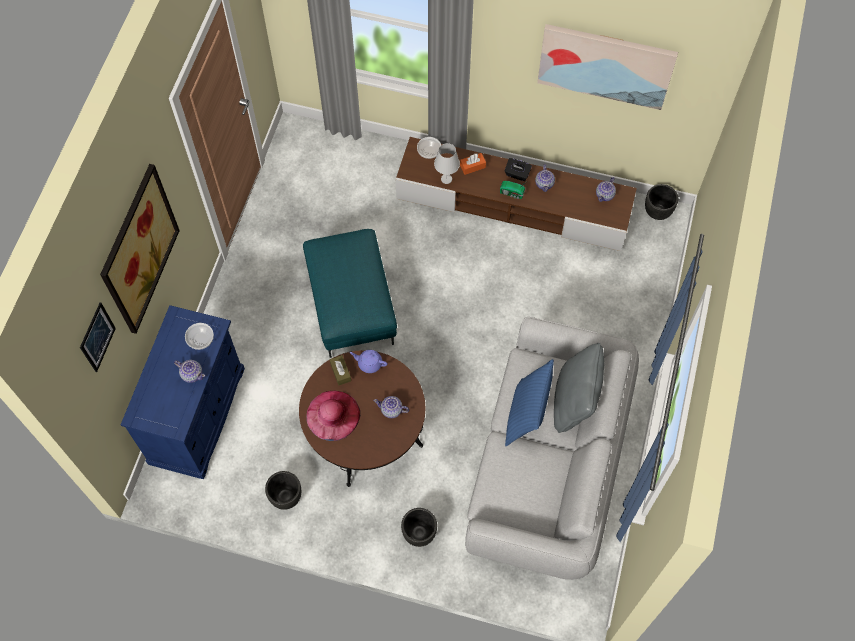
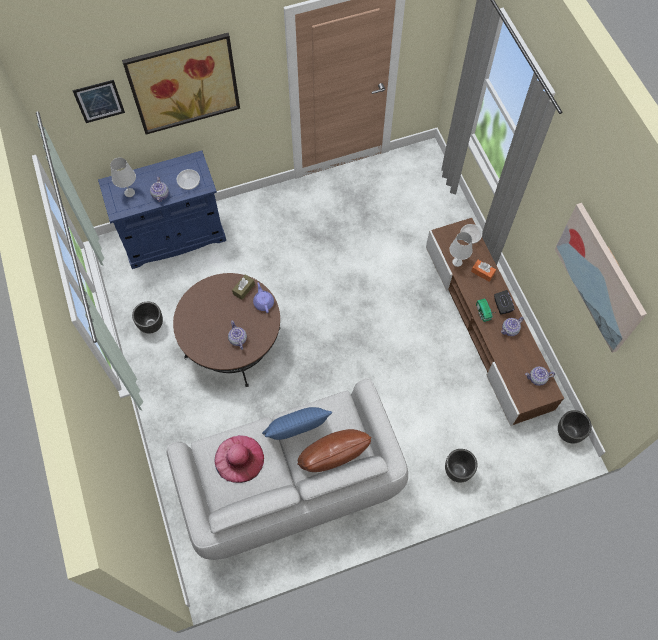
camera: 55 degrees right, 0 degrees up
turquoise ottoman [303,229,397,358] -> none
pink hat [306,391,360,441] -> pink hat moved to [215,435,264,483]
black planter [401,508,437,547] -> black planter moved to [445,449,478,482]
grey pillow [554,343,604,433] -> brown pillow [297,429,372,472]
none -> white table lamp [110,157,136,197]

